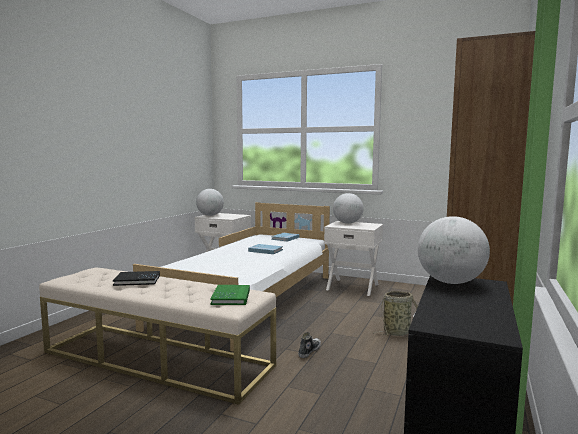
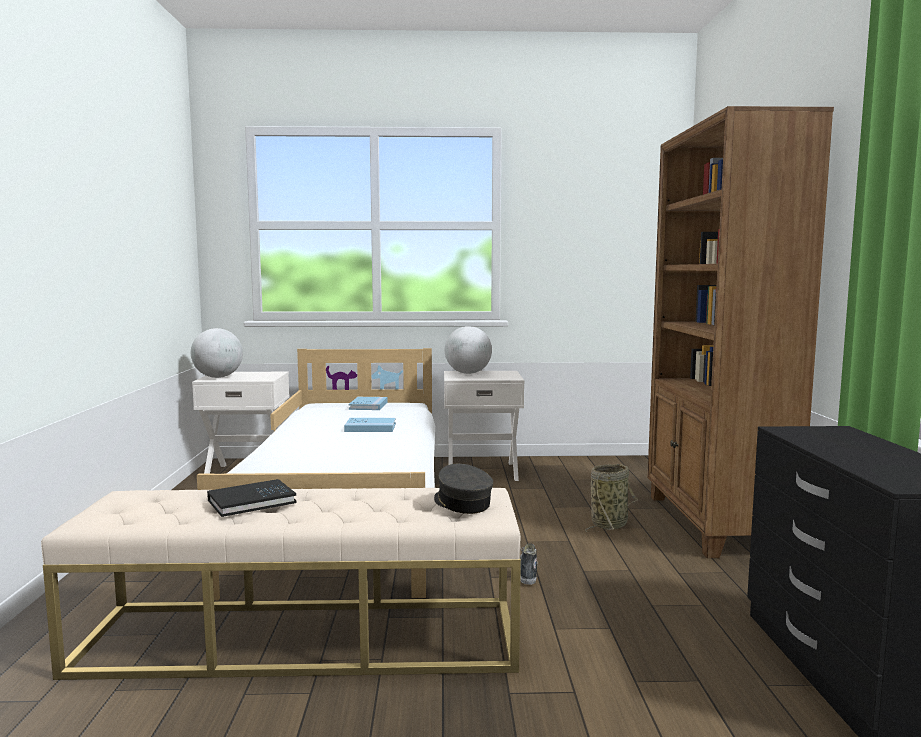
camera: 25 degrees left, 0 degrees up
green book [210,285,250,305] -> grey cap [434,464,493,514]
globe [418,216,490,284] -> none

